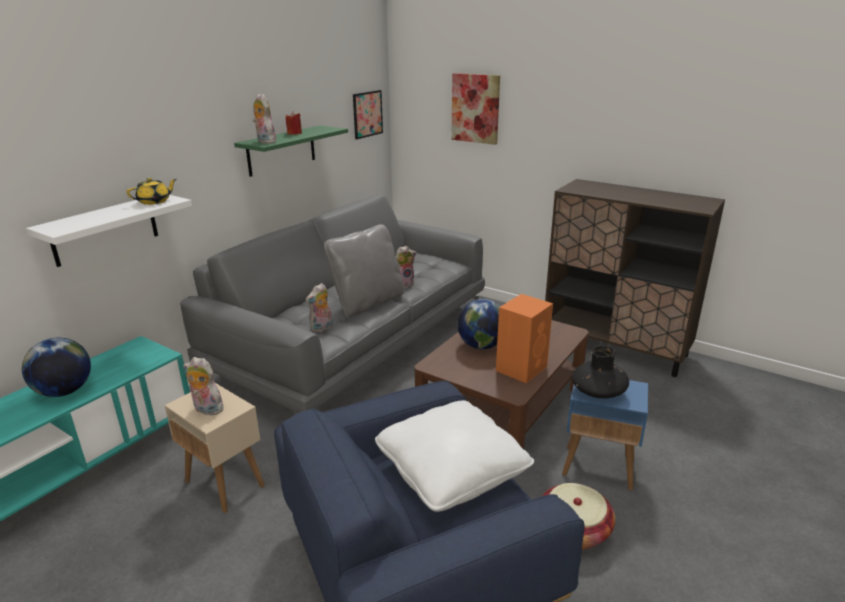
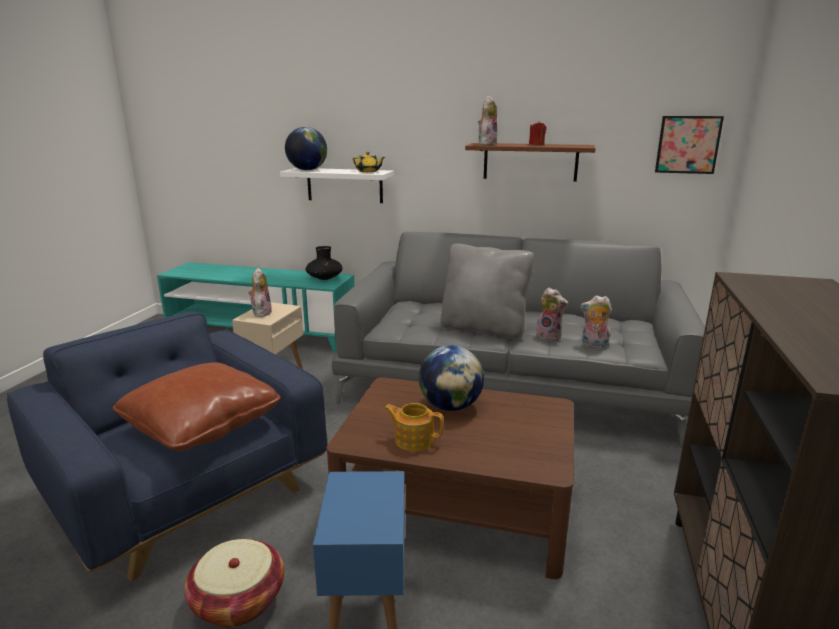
camera: 70 degrees right, 5 degrees down
globe [22,338,91,397] -> globe moved to [285,127,327,170]
green shelf [234,125,348,177] -> brown shelf [465,143,596,182]
plush toy [306,283,333,333] -> plush toy moved to [580,295,612,349]
white pillow [375,400,534,512] -> brown pillow [113,362,281,451]
picture [451,73,500,145] -> none
orange speaker [496,294,553,383] -> teapot [384,403,443,451]
black vase [572,345,629,399] -> black vase moved to [305,246,343,280]

